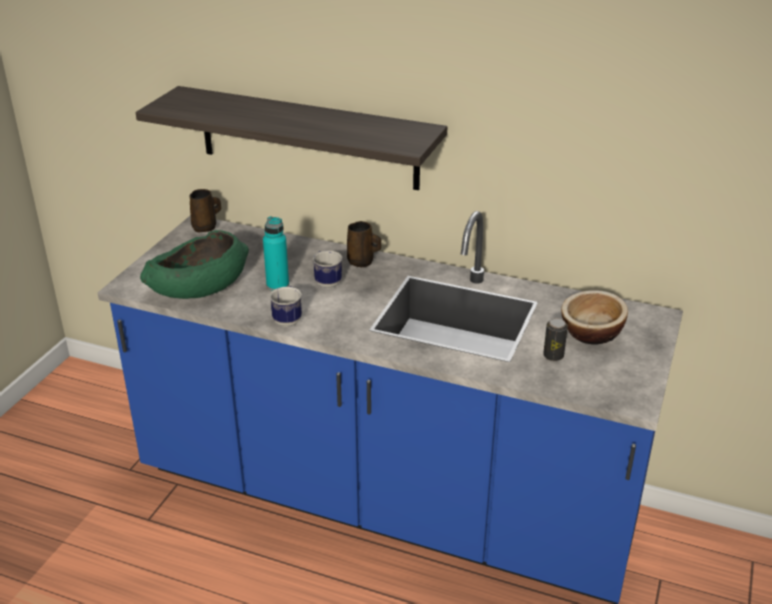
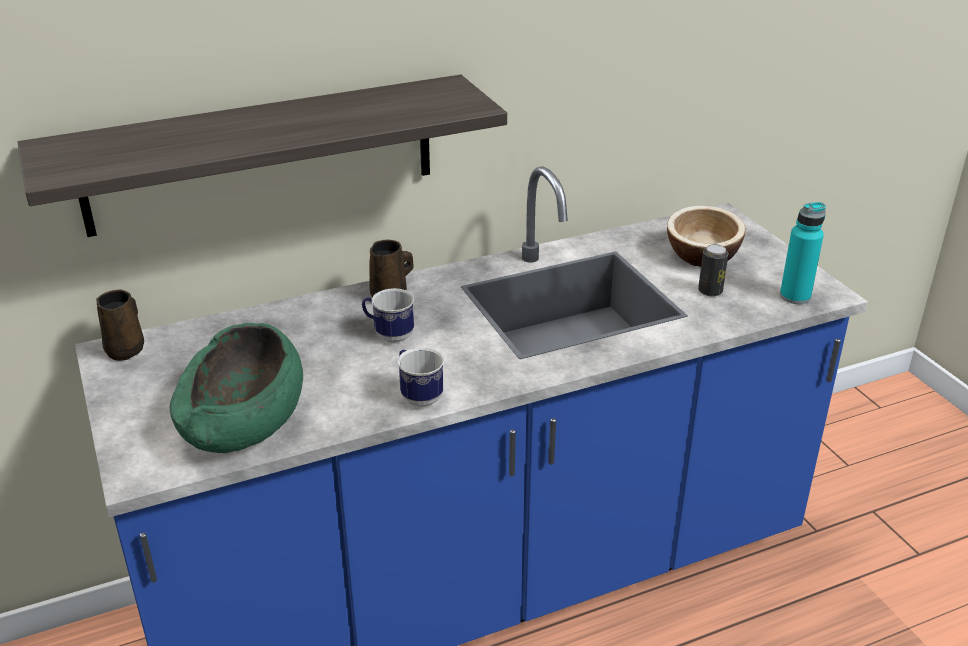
camera: 45 degrees left, 0 degrees up
turquoise bottle [263,216,289,291] -> turquoise bottle moved to [780,202,826,304]

